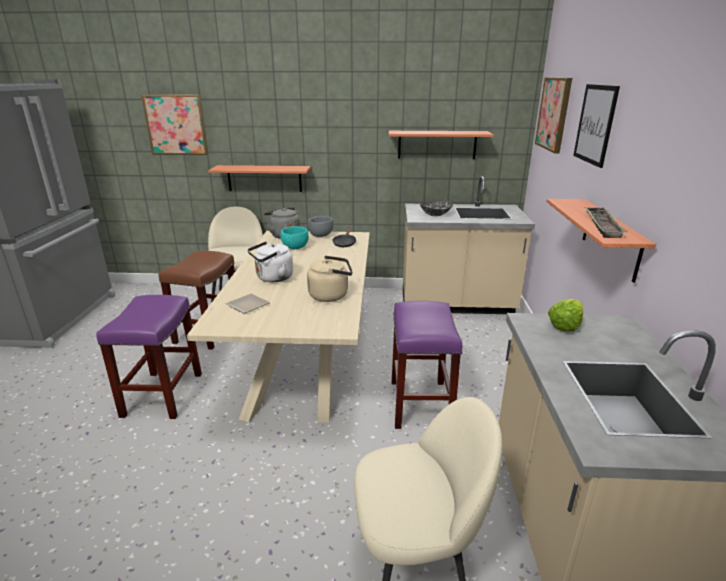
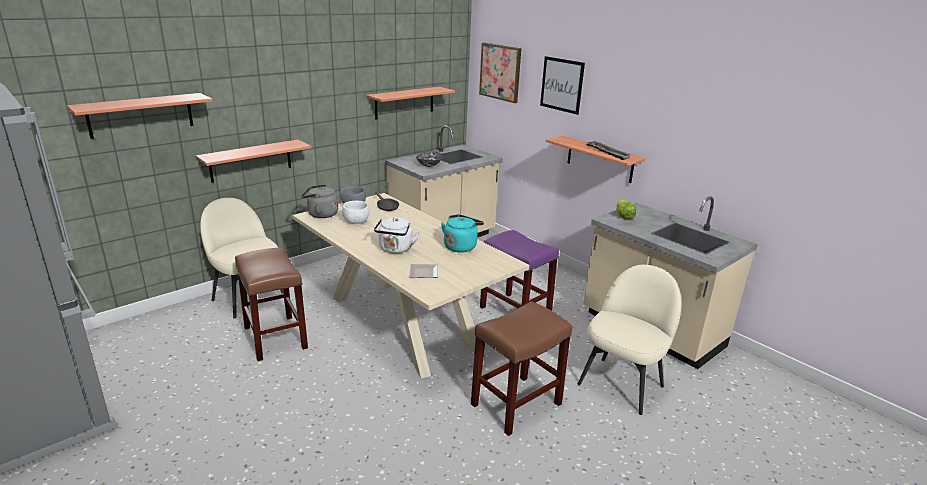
camera: 45 degrees left, 0 degrees up
purple stool [96,295,202,419] -> none
picture [141,94,208,155] -> shelf [67,93,213,139]
turquoise bowl [280,226,309,250] -> white bowl [342,201,370,224]
beige kettle [307,256,353,302] -> turquoise kettle [441,214,484,252]
none -> brown stool [471,301,572,436]

